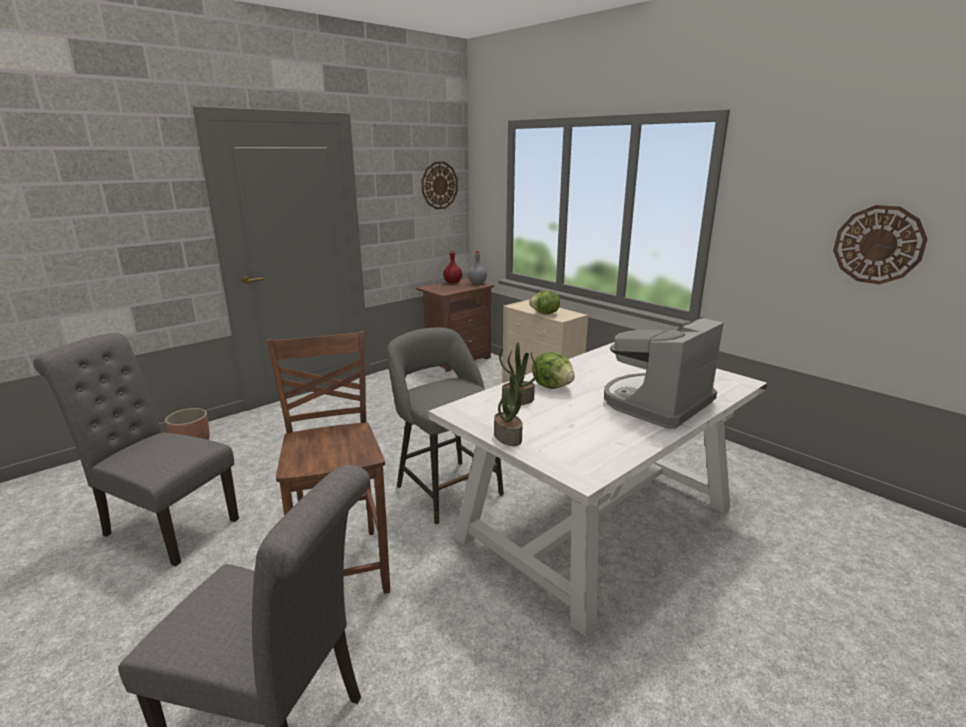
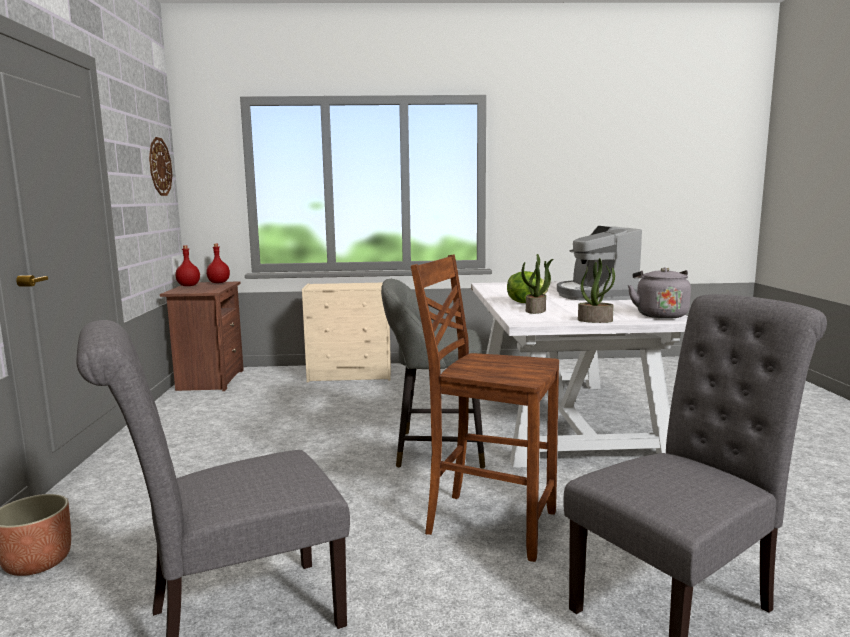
camera: 50 degrees left, 10 degrees down
grey bottle [468,251,487,284] -> red bottle [206,244,230,283]
lettuce [529,290,560,315] -> none
wall clock [833,205,928,284] -> none
none -> grey kettle [628,267,691,319]

